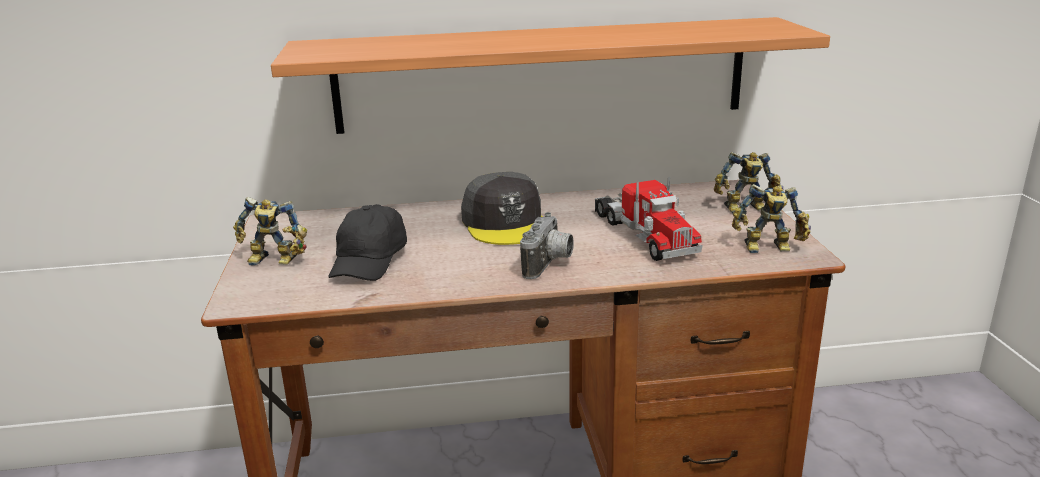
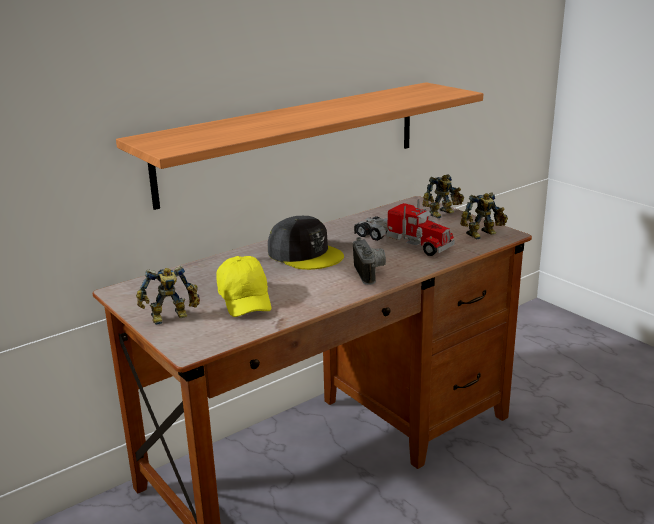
camera: 30 degrees left, 0 degrees up
black cap [328,204,407,281] -> yellow cap [216,256,271,317]

